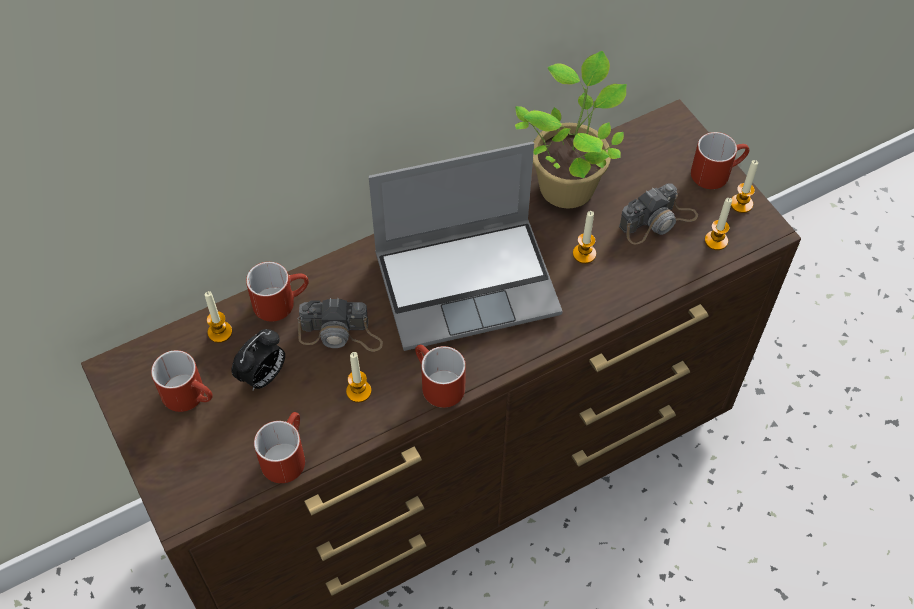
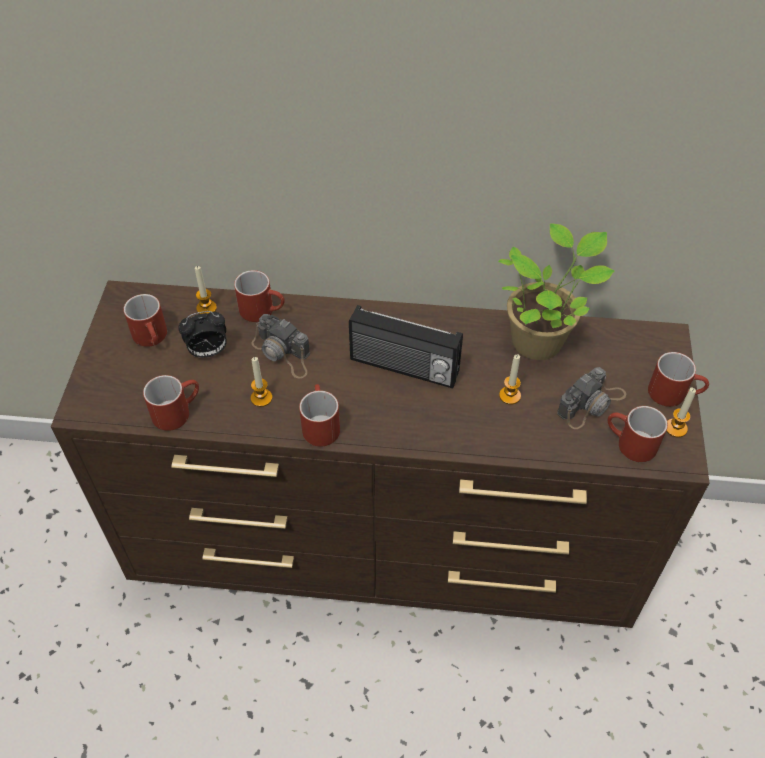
camera: 35 degrees right, 5 degrees down
laptop [369,142,563,351] -> radio [349,305,463,388]
camera [619,184,698,245] -> camera turned 45 degrees counterclockwise [557,367,627,429]
candle [705,198,732,250] -> red mug [608,406,668,462]

